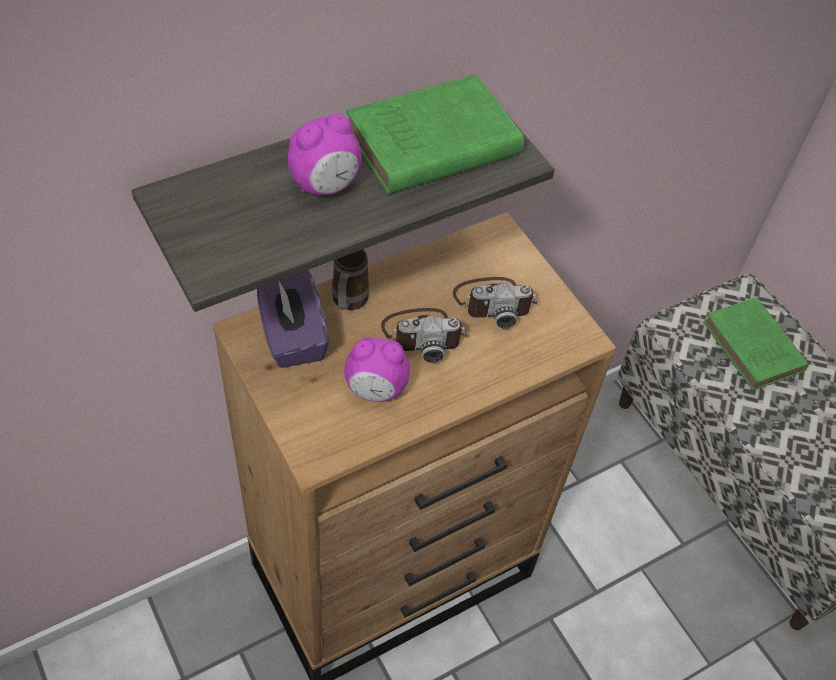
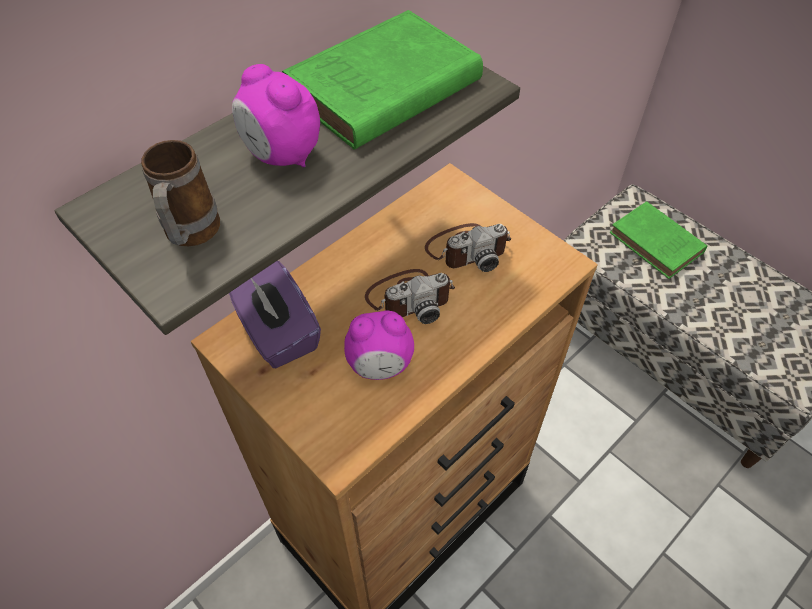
camera: 10 degrees left, 0 degrees up
alarm clock [288,114,361,195] -> alarm clock turned 90 degrees clockwise [232,64,320,168]
mug [332,249,370,310] -> mug moved to [141,140,220,247]

